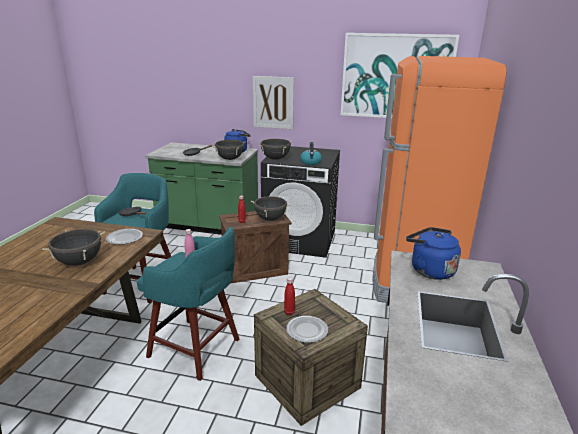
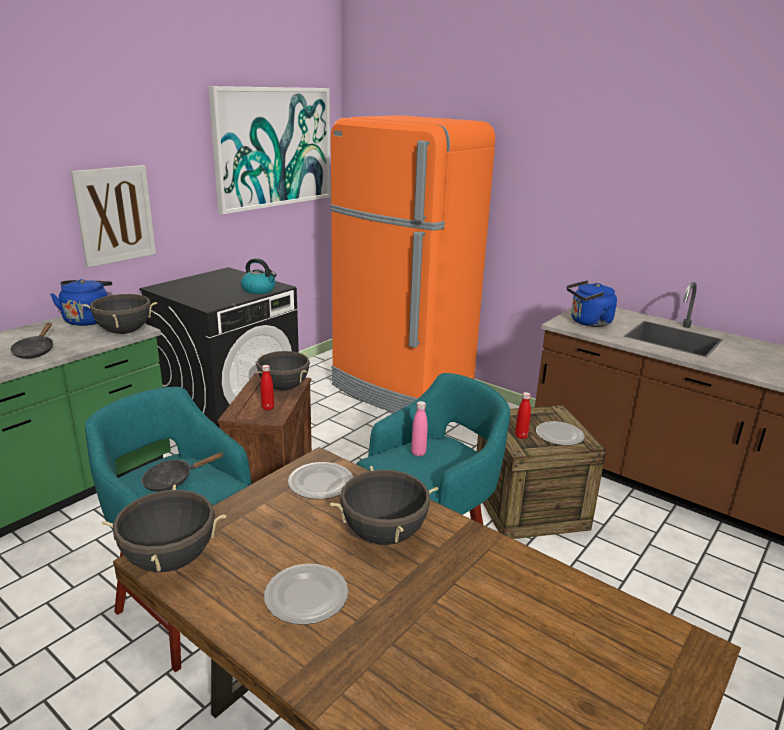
camera: 65 degrees left, 0 degrees up
black cooking pot [259,139,292,160] -> black cooking pot moved to [101,484,226,572]
none -> plate [264,564,348,625]

